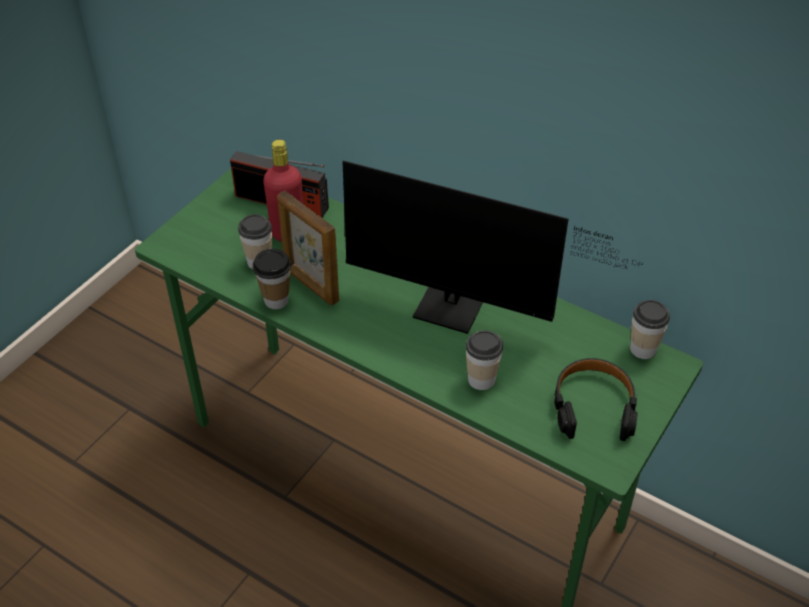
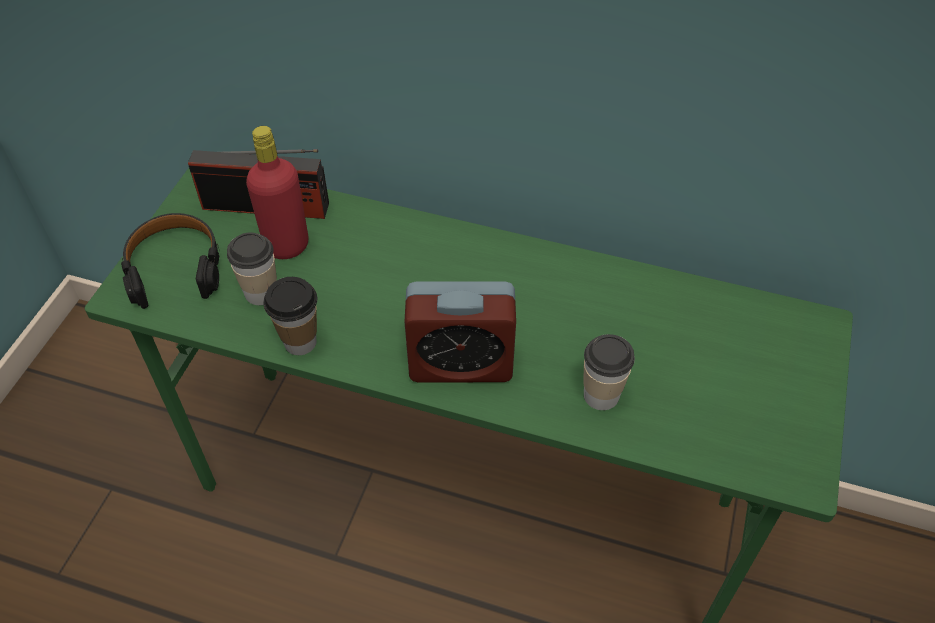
camera: 15 degrees left, 5 degrees up
picture frame [277,191,339,306] -> none
monitor [342,161,643,334] -> none
black headphones [554,358,638,441] -> black headphones moved to [121,213,219,309]
cup [630,300,670,359] -> none
none -> alarm clock [404,282,516,382]

